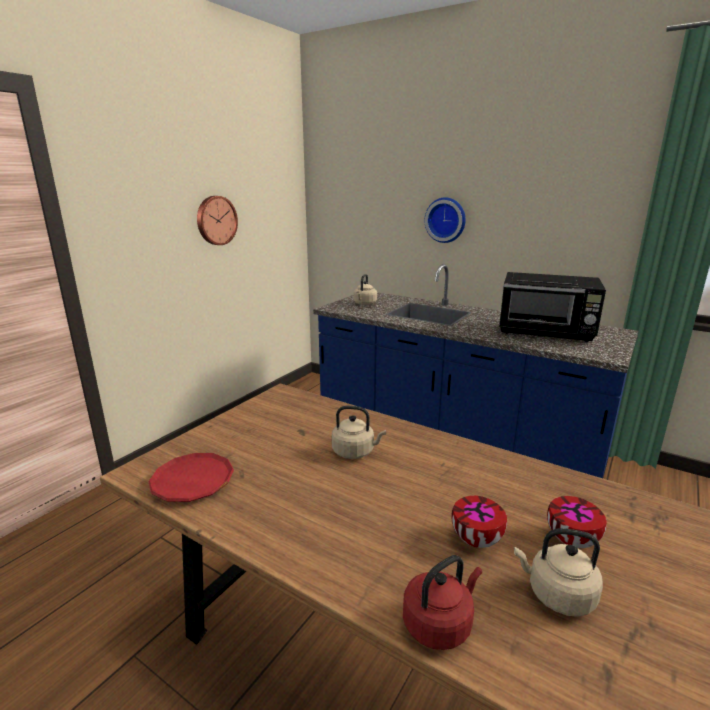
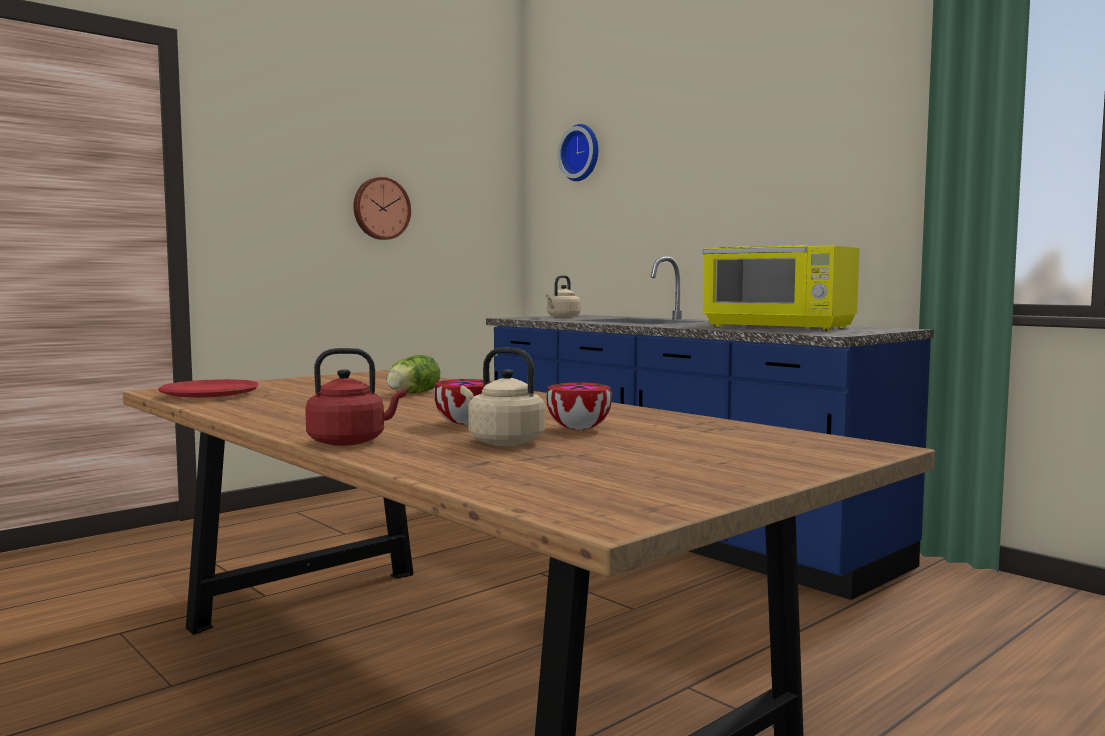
camera: 15 degrees right, 15 degrees down
beige kettle [332,406,386,459] -> lettuce [387,355,440,393]
wall clock [424,197,466,243] -> wall clock moved to [558,124,598,181]
black microwave [499,272,606,342] -> yellow microwave [702,245,860,331]

